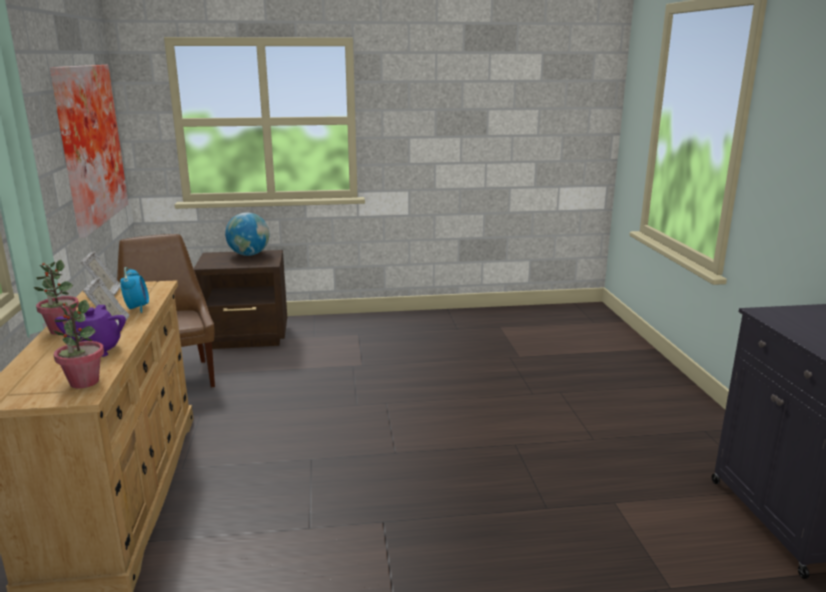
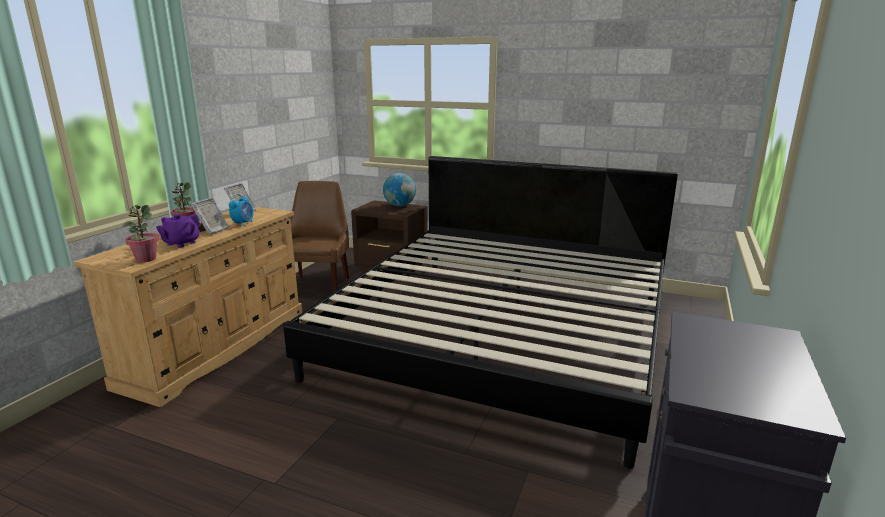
camera: 30 degrees right, 0 degrees up
picture [50,65,128,238] -> none
none -> bed [283,156,678,469]

